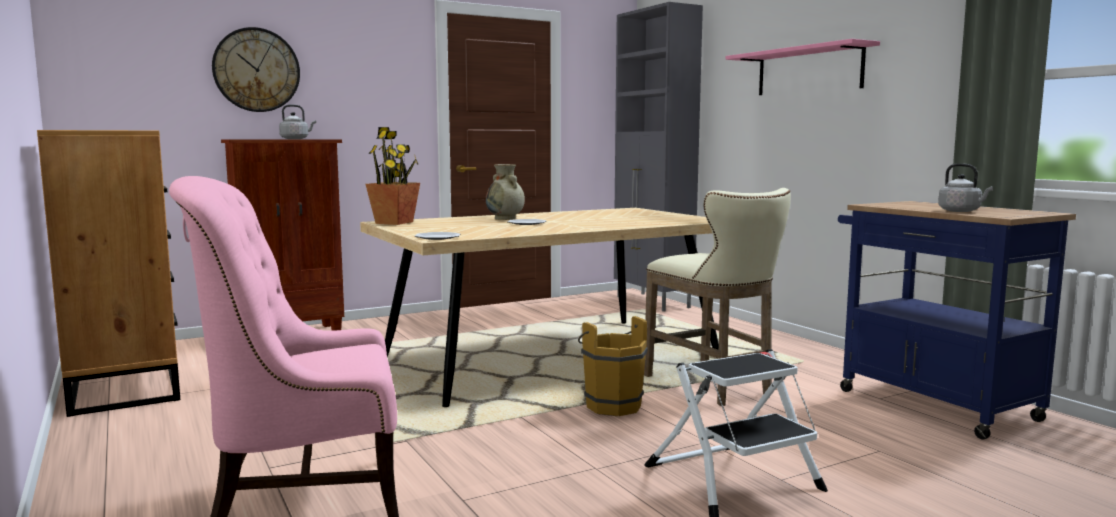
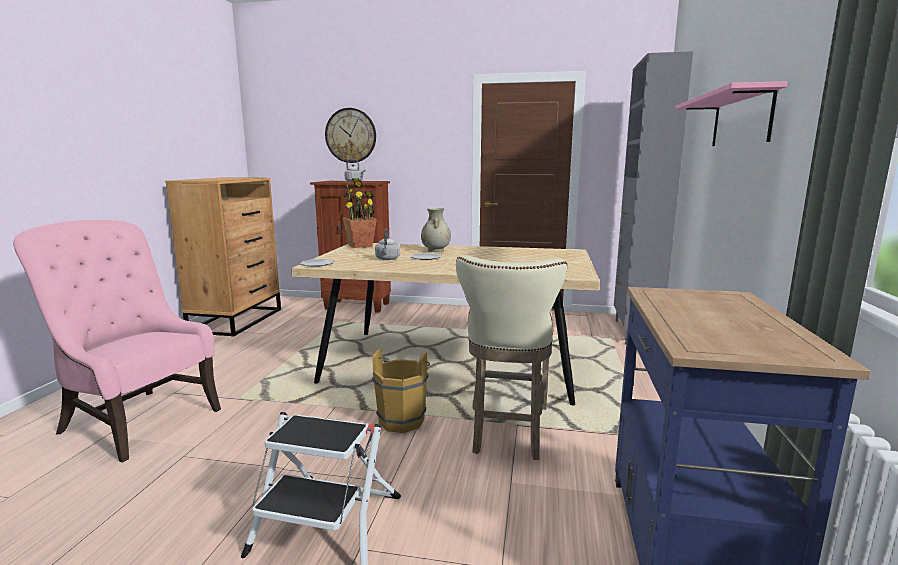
camera: 40 degrees right, 5 degrees up
grey kettle [938,163,993,212] -> grey kettle moved to [375,229,400,260]

